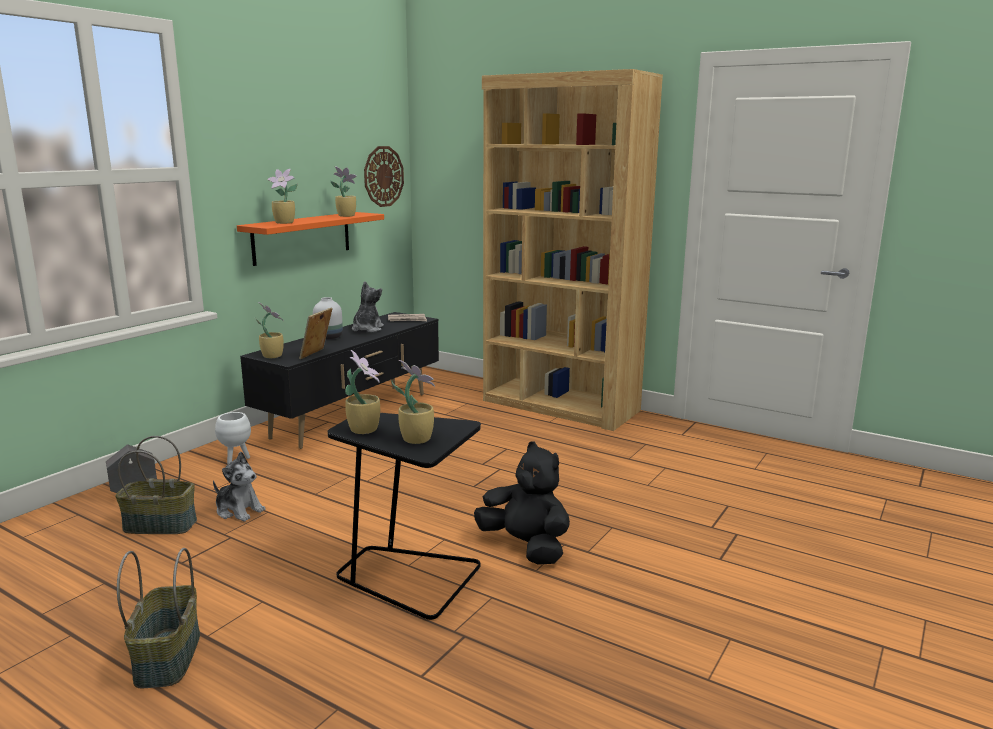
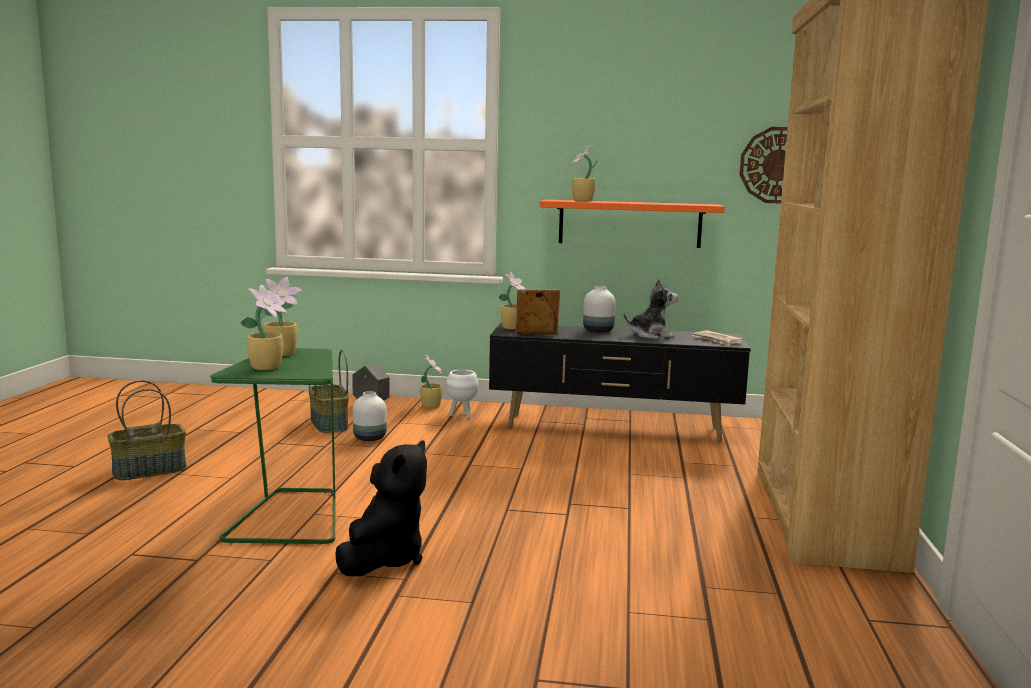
camera: 65 degrees right, 5 degrees down
plush toy [213,452,265,521] -> white vase [353,391,387,441]
black side table [328,413,481,620] -> green side table [210,348,335,545]
potted plant [330,167,357,217] -> potted plant moved to [420,354,443,408]

